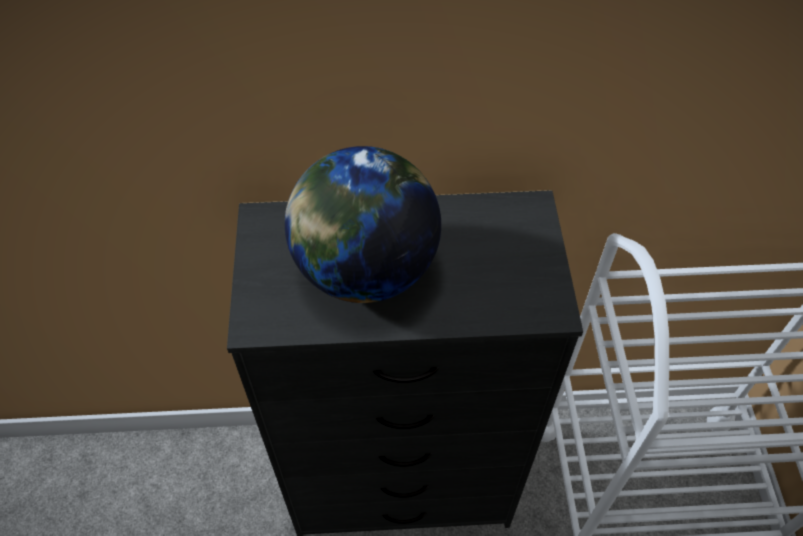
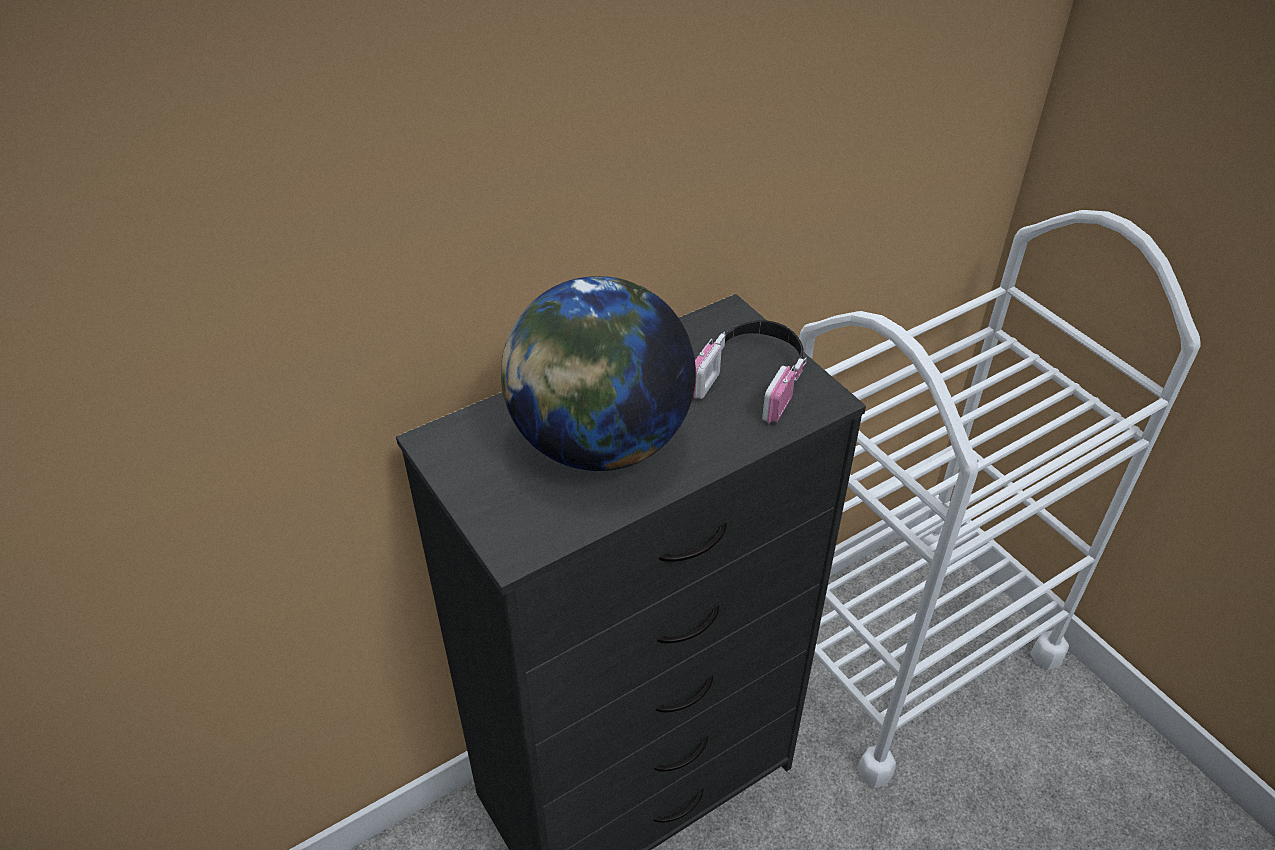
camera: 30 degrees left, 10 degrees down
none -> headphones [694,320,807,424]

